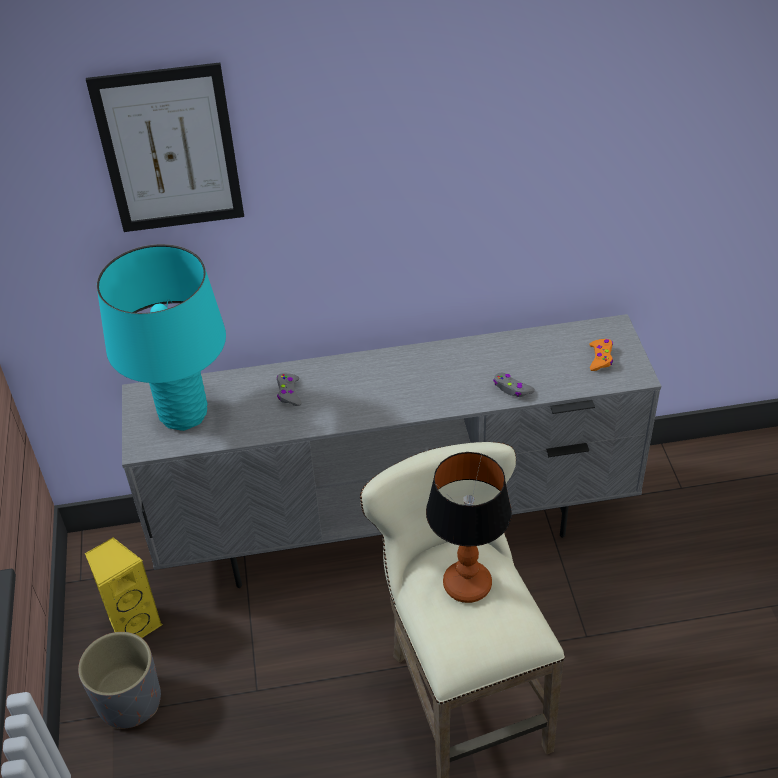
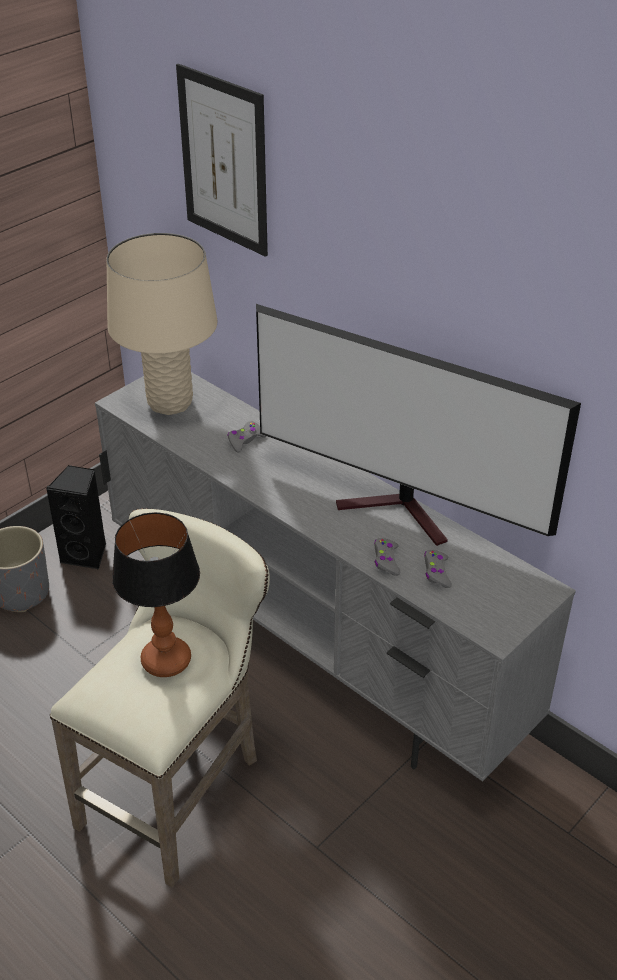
camera: 50 degrees right, 5 degrees down
yellow speaker [85,537,163,638] -> black speaker [46,465,106,570]
turquoise table lamp [97,244,226,431] -> beige table lamp [107,233,218,415]
orange game controller [590,339,613,371] -> none
none -> television [256,304,581,546]
none -> grey game controller [424,550,452,588]

